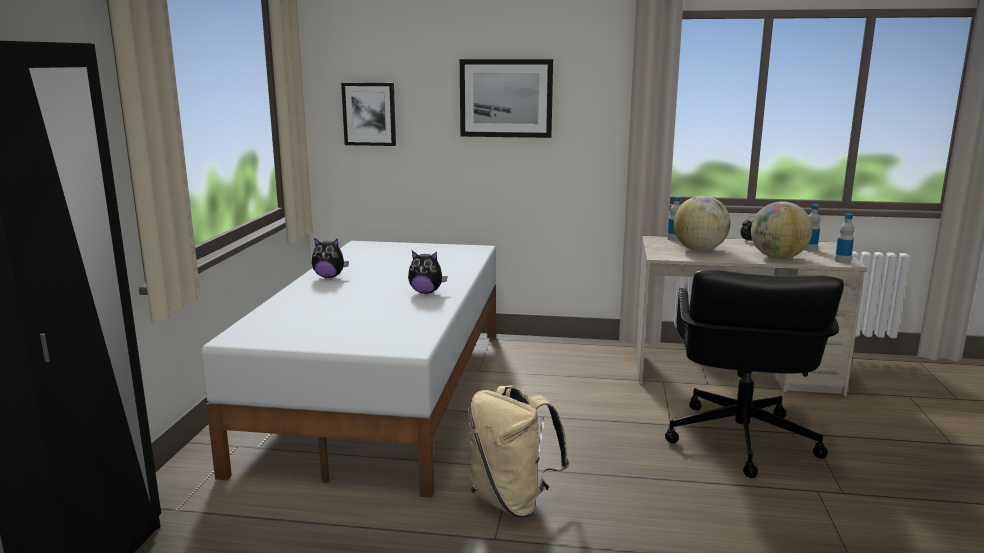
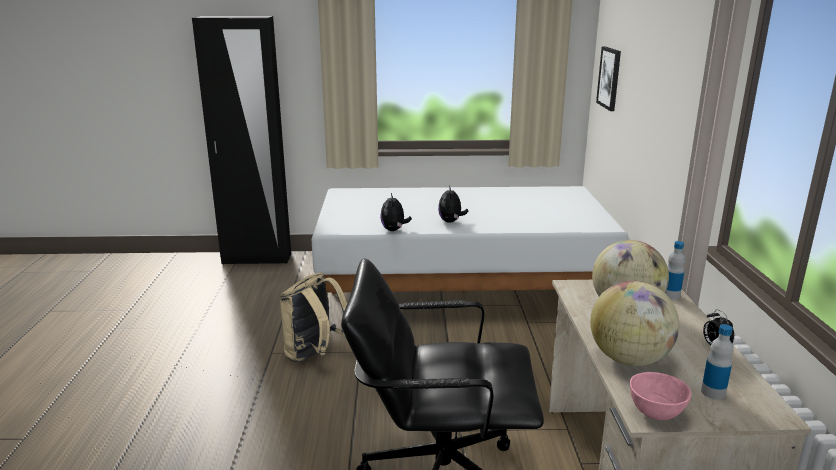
camera: 80 degrees right, 5 degrees up
plush toy [312,238,349,278] -> plush toy moved to [380,193,412,231]
picture [460,59,553,138] -> none
bottle [835,213,854,263] -> pink bowl [630,372,692,420]

